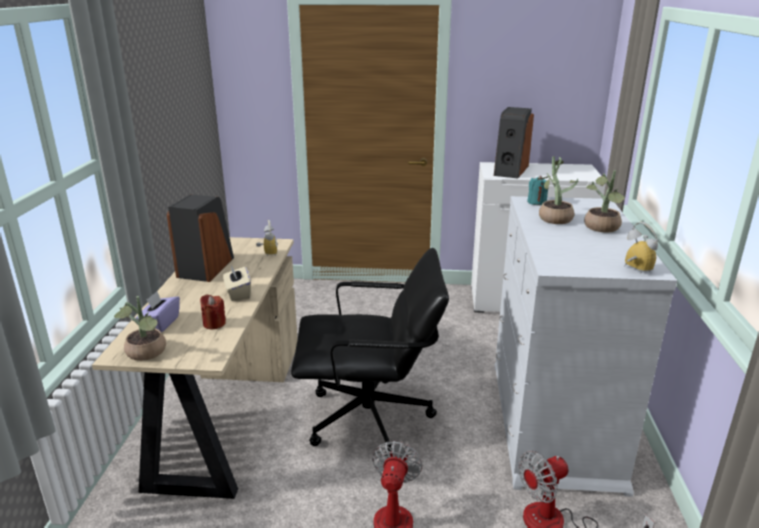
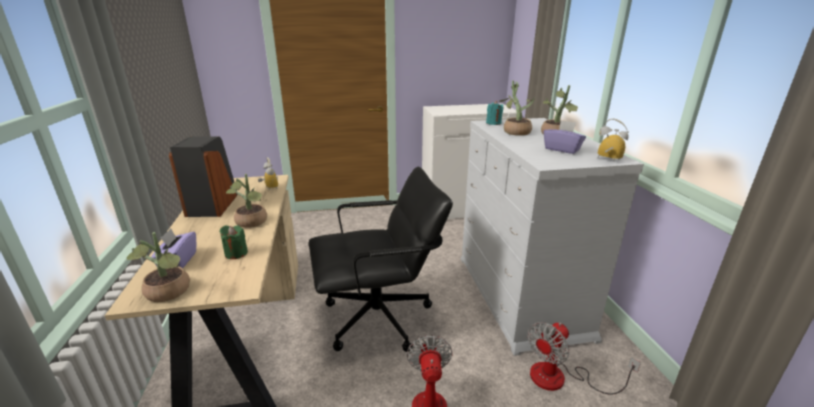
camera: 15 degrees left, 0 degrees up
red candle [200,294,226,330] -> green candle [220,226,248,259]
beige tissue box [223,265,251,301] -> potted plant [226,174,267,228]
speaker [494,107,534,178] -> none
none -> purple tissue box [544,120,586,154]

